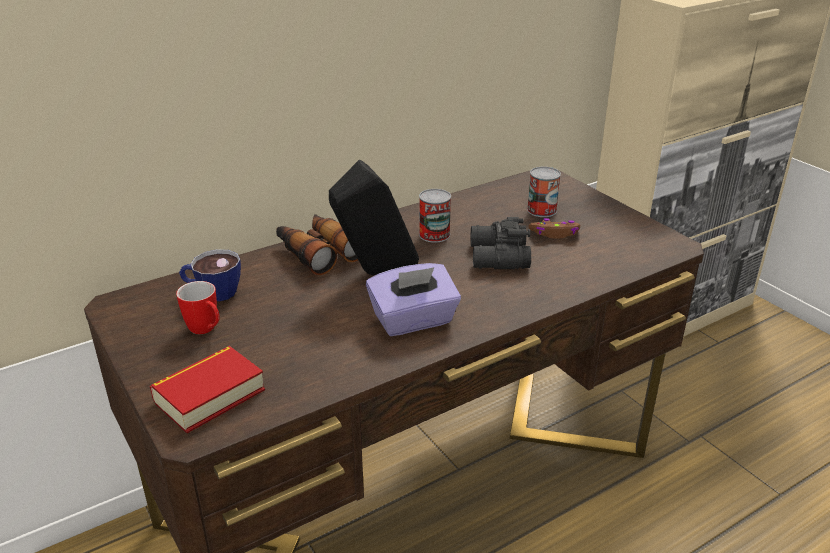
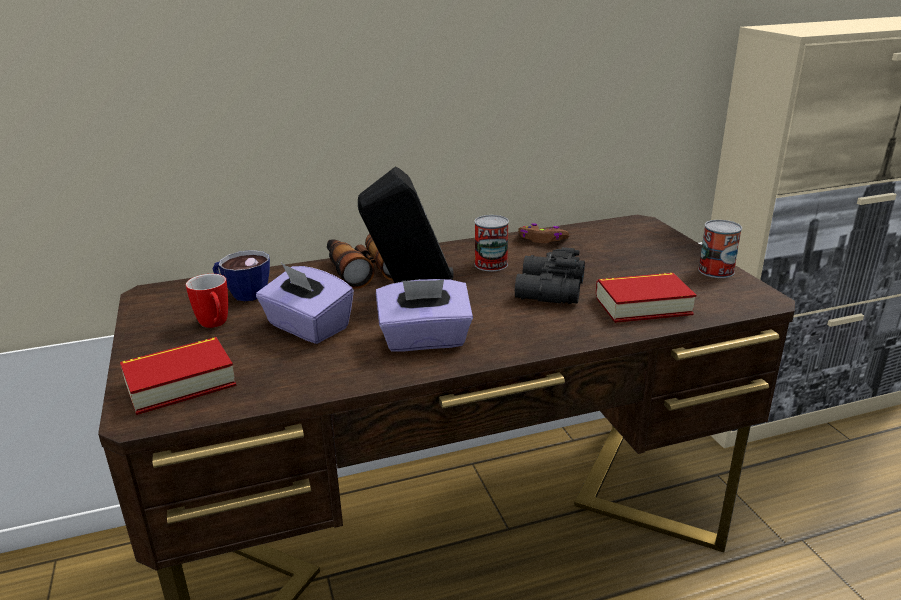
camera: 15 degrees right, 5 degrees down
can [527,167,561,217] -> can moved to [698,220,742,278]
brown game controller [528,218,580,239] -> brown game controller moved to [518,223,569,243]
none -> purple tissue box [256,263,354,344]
none -> book [596,273,696,323]

